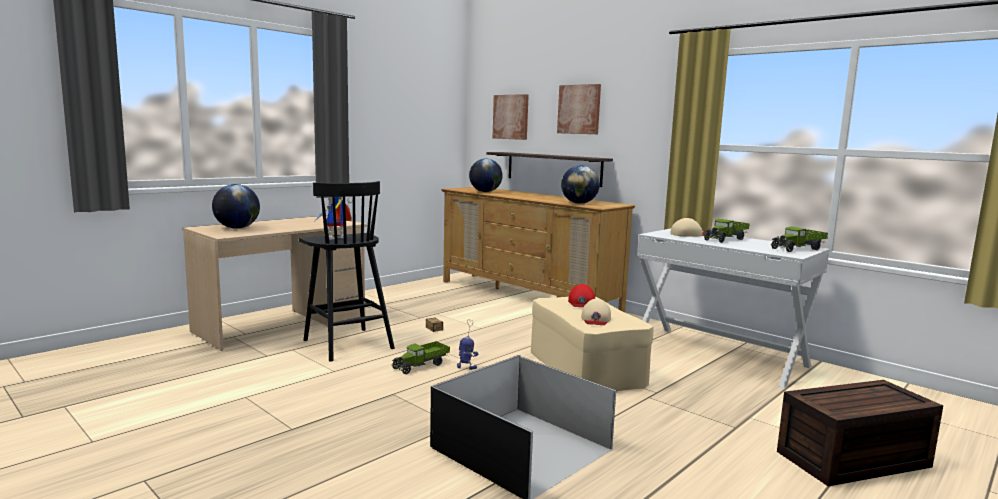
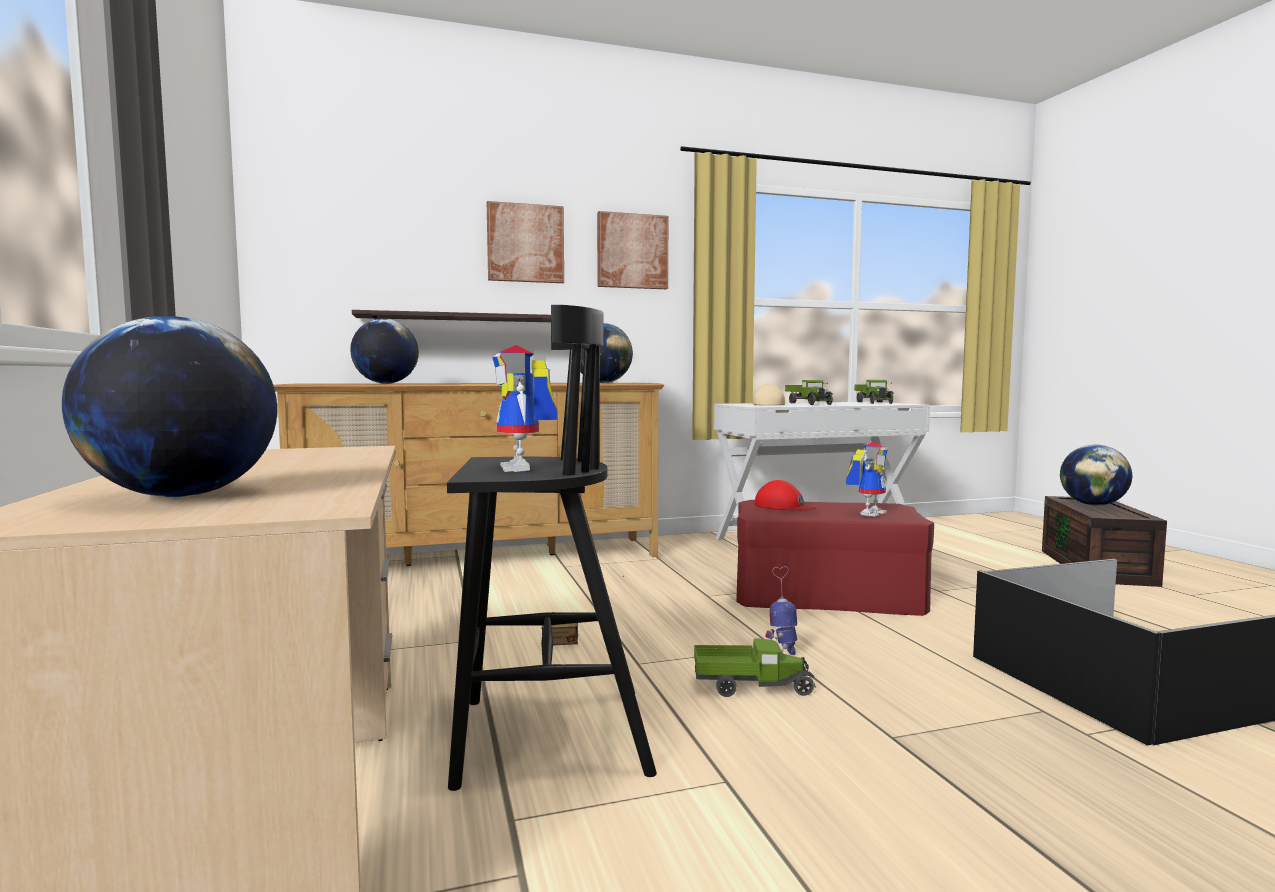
camera: 60 degrees left, 5 degrees down
toy truck [392,341,450,374] -> toy truck turned 75 degrees counterclockwise [694,638,816,697]
picture [493,94,529,140] -> picture moved to [597,211,668,289]
beige ottoman [531,297,654,391] -> red ottoman [736,500,934,616]
beige cap [581,299,611,325] -> toy robot [846,442,888,517]
none -> globe [1060,445,1132,506]

